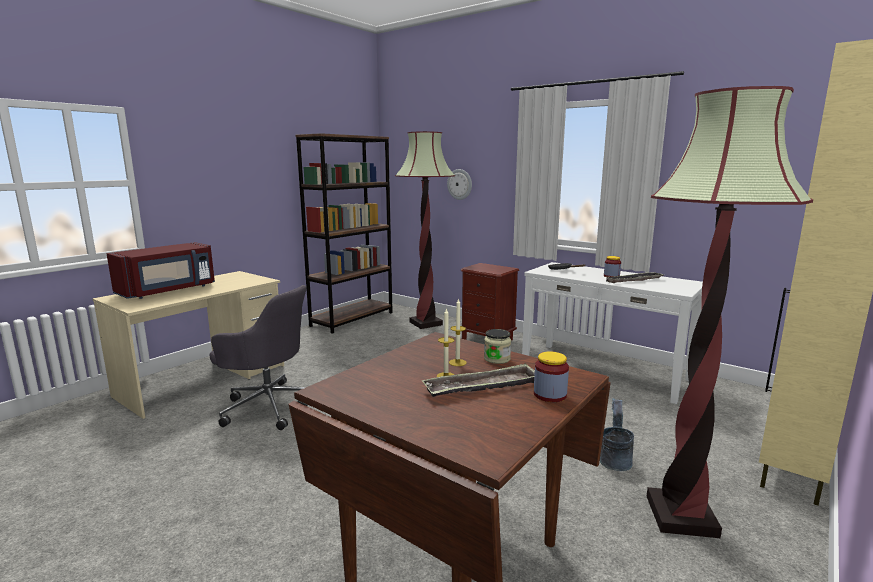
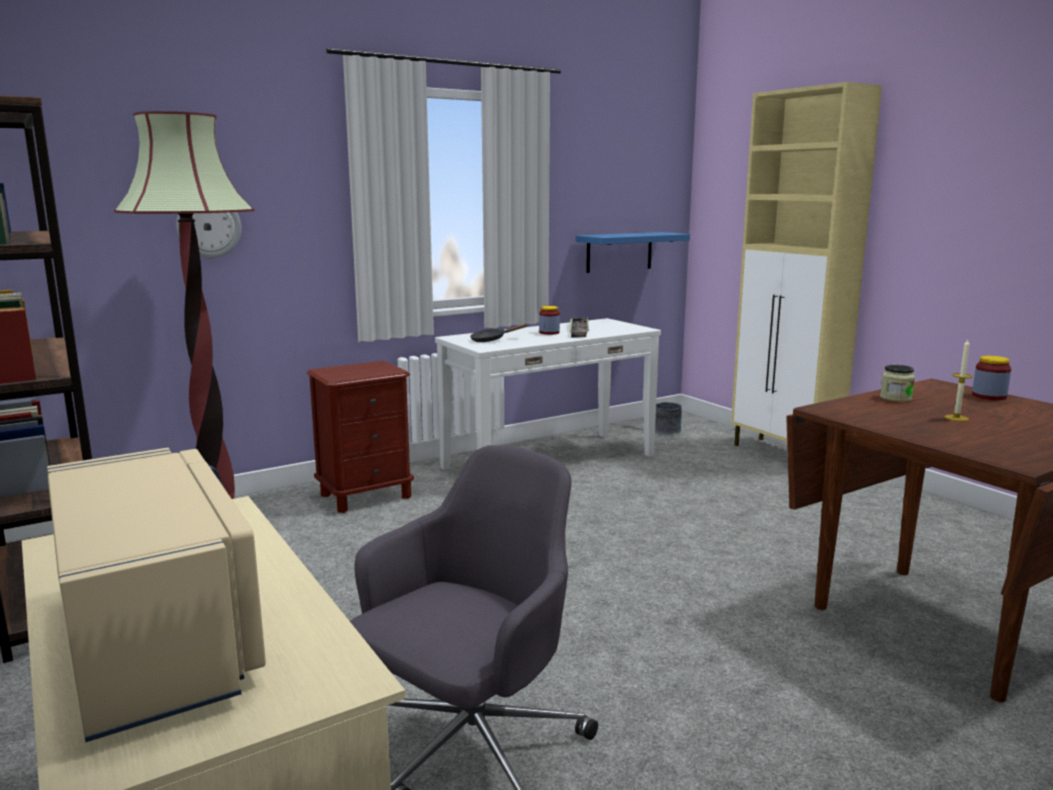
camera: 70 degrees left, 0 degrees up
red microwave [107,242,215,299] -> beige microwave [47,448,266,742]
tray [422,363,535,397] -> none
candle [449,298,467,366] -> none
grey bucket [600,398,634,471] -> grey bucket moved to [640,385,682,434]
floor lamp [647,86,813,538] -> none
none -> blue shelf [576,232,690,273]

